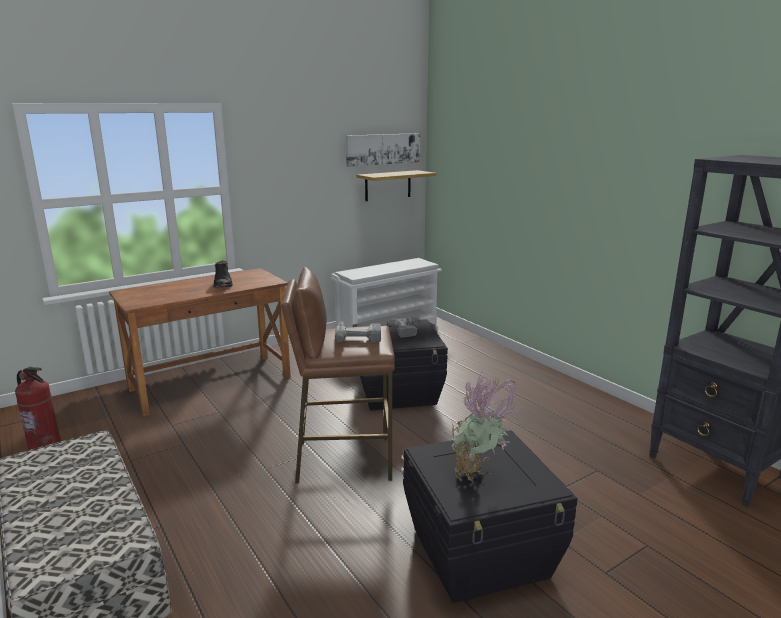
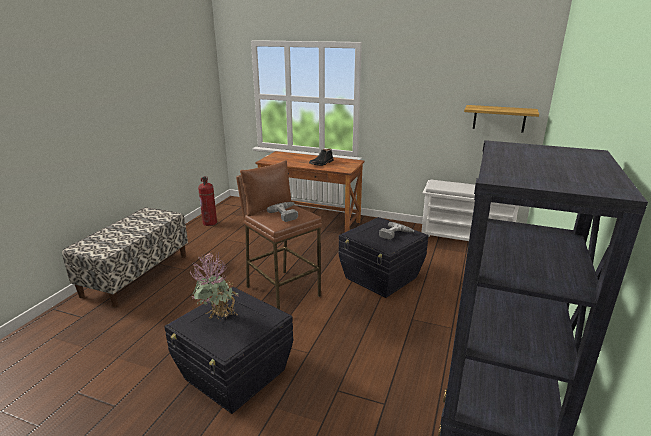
camera: 55 degrees right, 5 degrees up
picture [346,133,420,167] -> none

